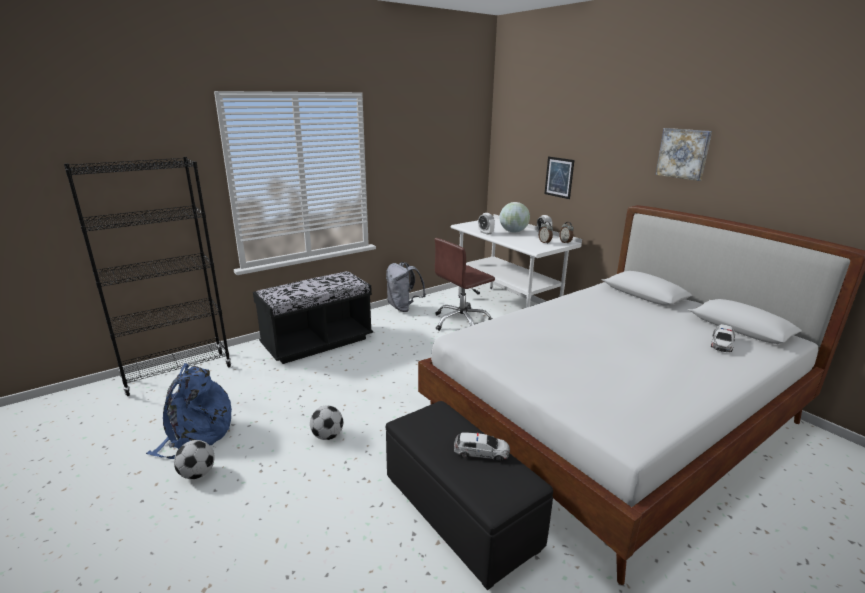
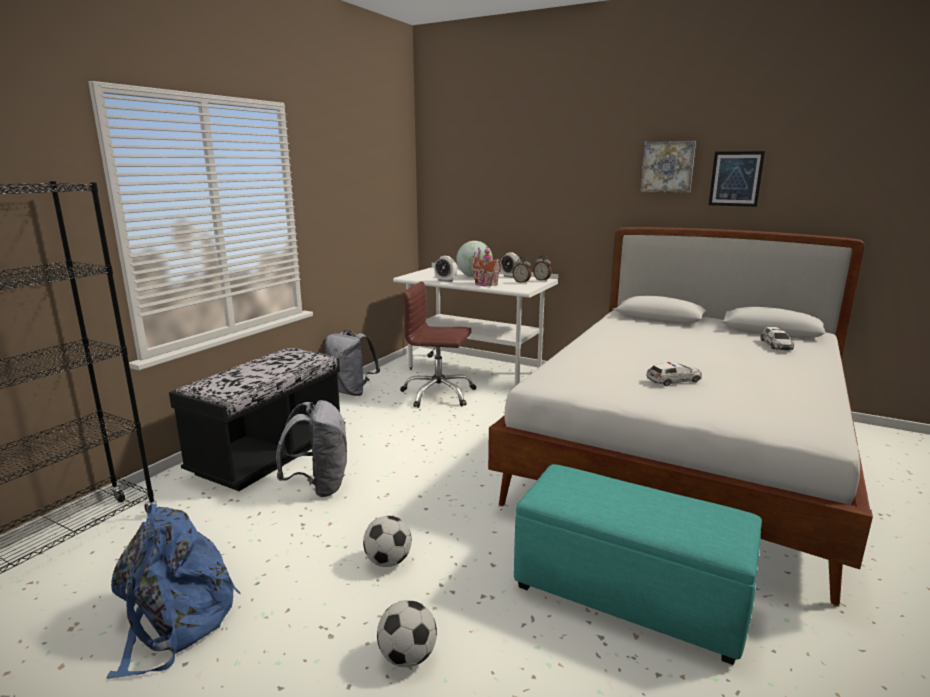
camera: 25 degrees left, 5 degrees down
football [174,440,215,479] -> football moved to [377,600,437,667]
black ottoman [386,401,553,590] -> turquoise ottoman [514,464,762,665]
brown office chair [435,238,495,331] -> brown office chair turned 75 degrees clockwise [400,281,476,408]
toy car [454,432,510,461] -> toy car moved to [646,362,702,386]
picture [545,157,574,199] -> picture moved to [709,151,765,207]
none -> grey backpack [276,400,347,497]
none -> toy house [472,248,501,287]

